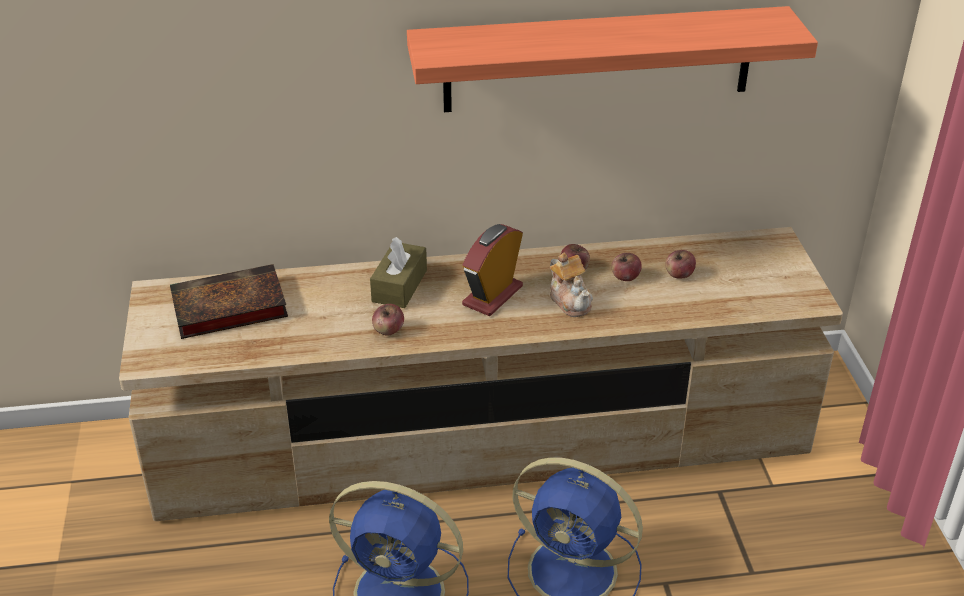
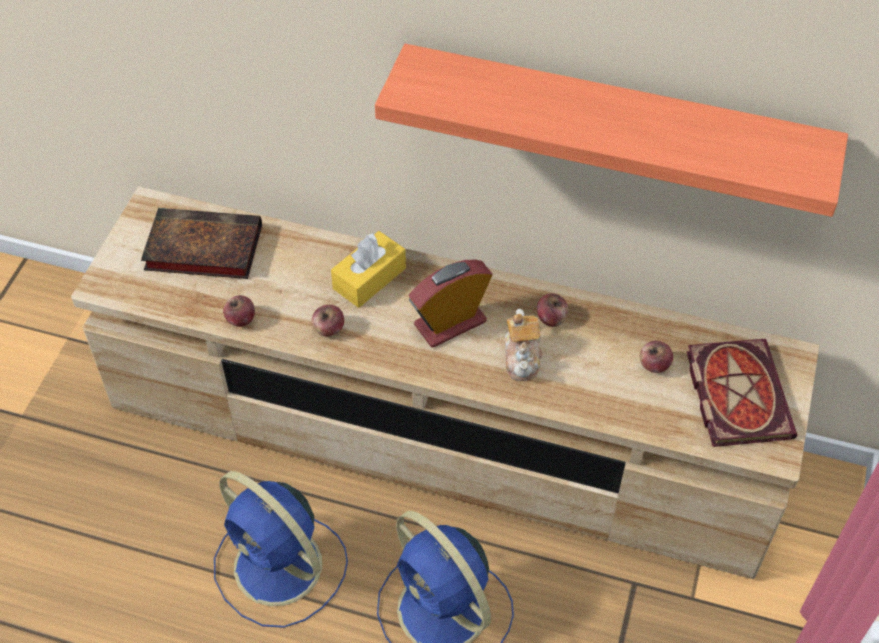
camera: 25 degrees right, 15 degrees up
brown tissue box [370,237,427,308] -> yellow tissue box [331,231,406,308]
apple [611,253,642,281] -> apple moved to [223,295,255,327]
none -> book [687,339,797,447]

